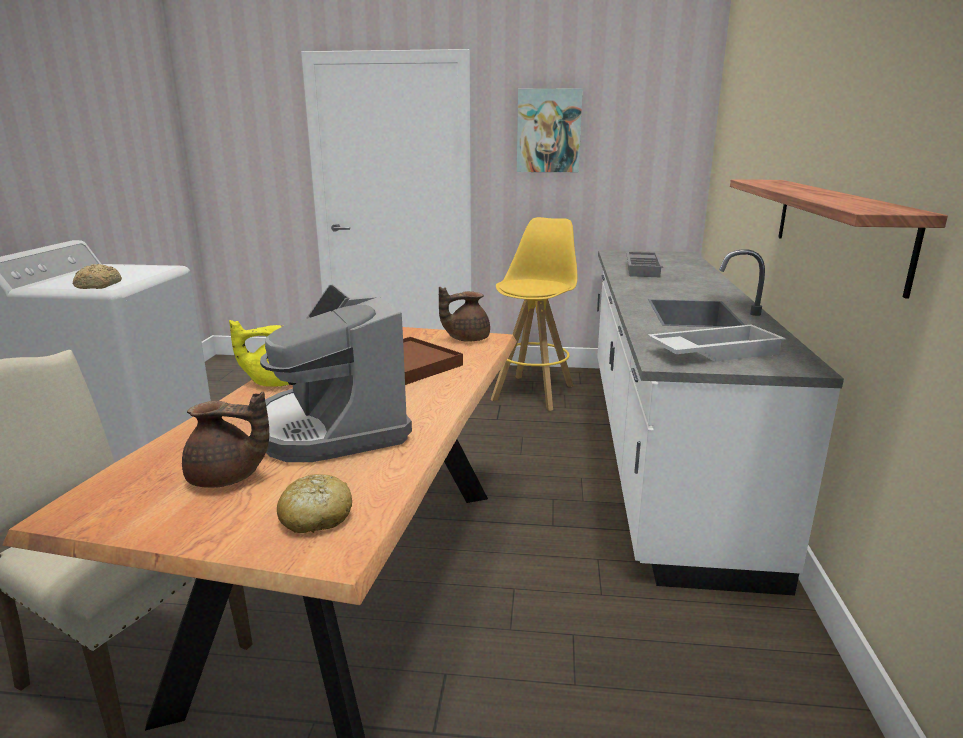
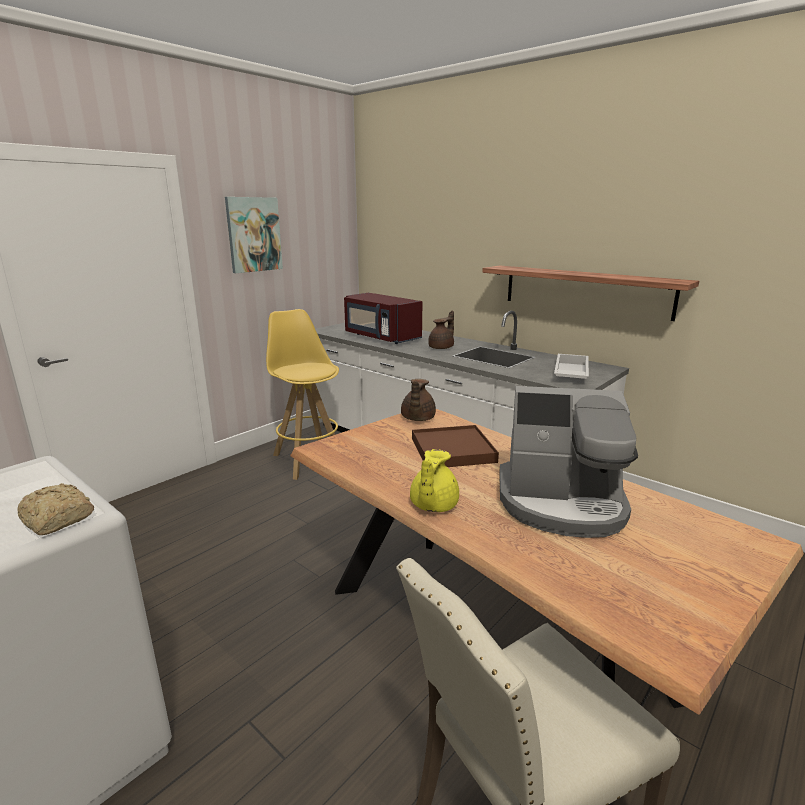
camera: 55 degrees left, 0 degrees up
brown teapot [182,391,269,488] -> brown teapot moved to [428,311,454,349]
bread [277,474,352,533] -> none
grey tray [626,252,663,277] -> red microwave [344,293,422,344]

